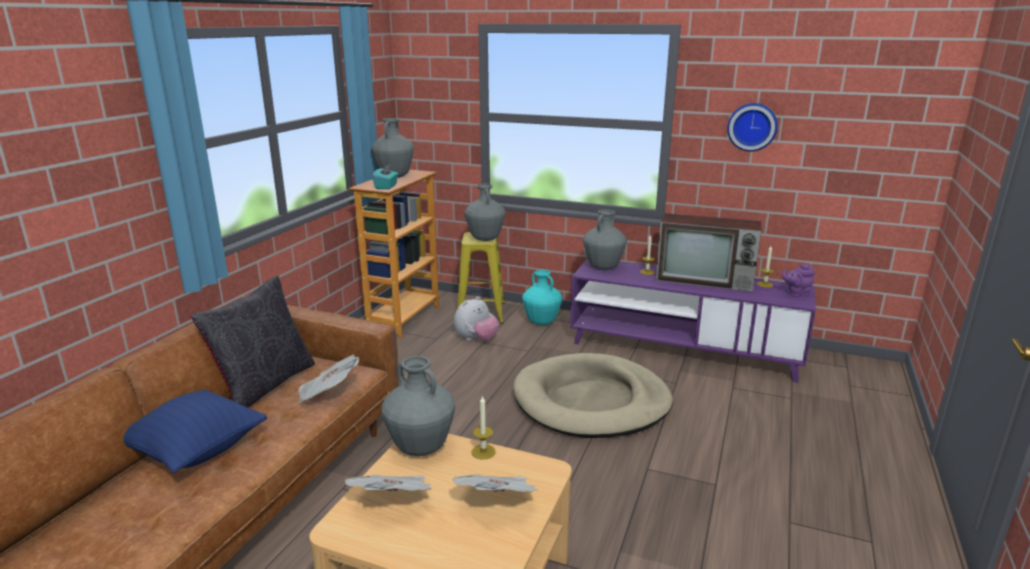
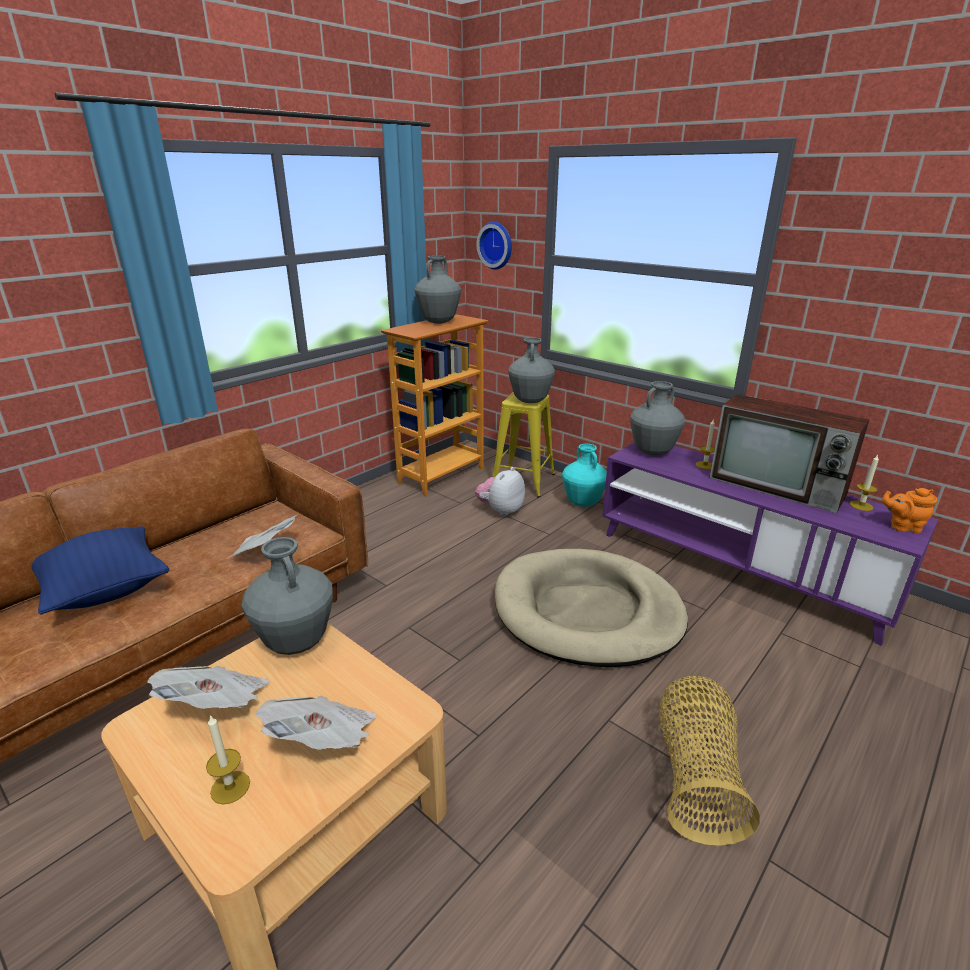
camera: 20 degrees right, 5 degrees up
black pillow [191,276,315,408] -> none
turquoise tissue box [372,164,398,190] -> none
plush toy [454,296,499,341] -> plush toy turned 150 degrees clockwise [475,467,525,517]
candle [471,396,496,460] -> candle moved to [206,715,250,805]
wall clock [727,103,778,152] -> wall clock moved to [477,222,512,270]
purple teapot [782,264,815,297] -> orange teapot [882,488,937,533]
none -> basket [659,676,760,846]

